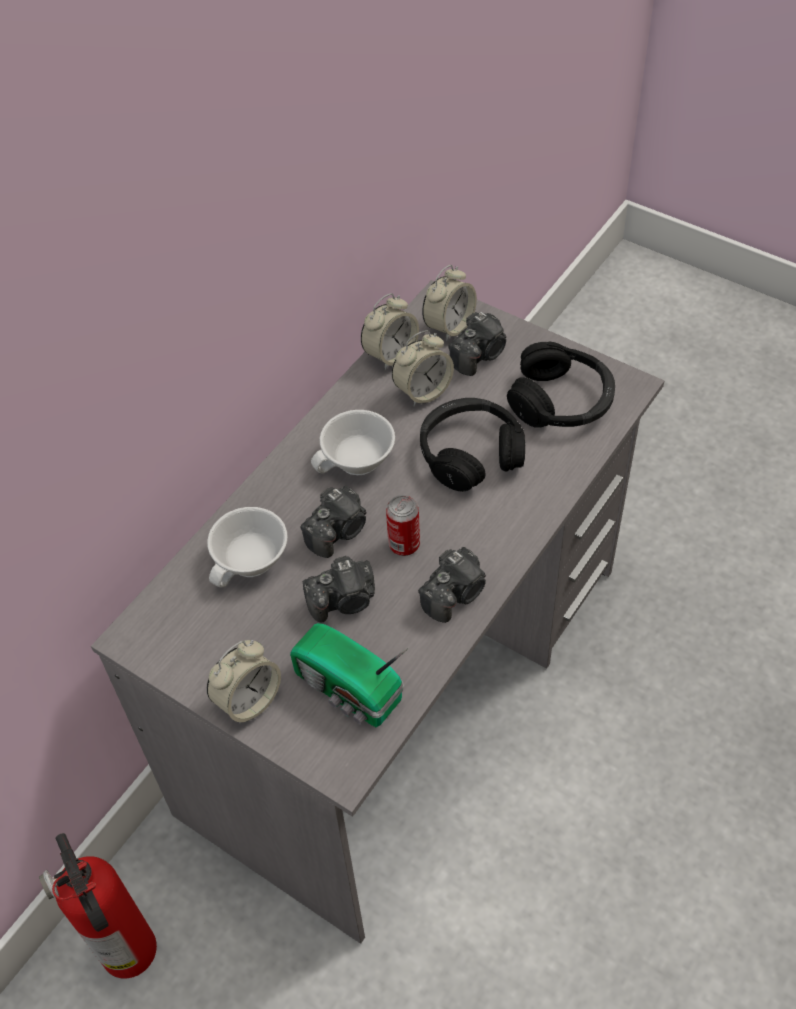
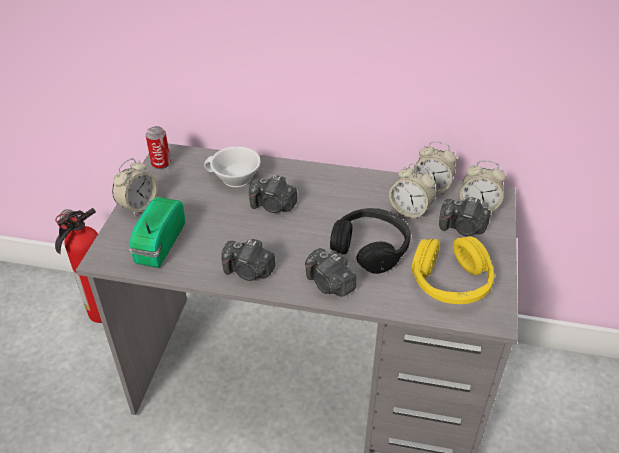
camera: 65 degrees right, 10 degrees down
alarm clock [207,640,281,724] -> alarm clock turned 75 degrees counterclockwise [112,158,158,217]
camera [303,556,375,622] -> camera moved to [305,248,356,297]
white cup [311,410,395,475] -> none
can [386,495,420,556] -> can moved to [146,126,171,169]
black headphones [507,341,615,428] -> yellow headphones [411,236,494,304]

